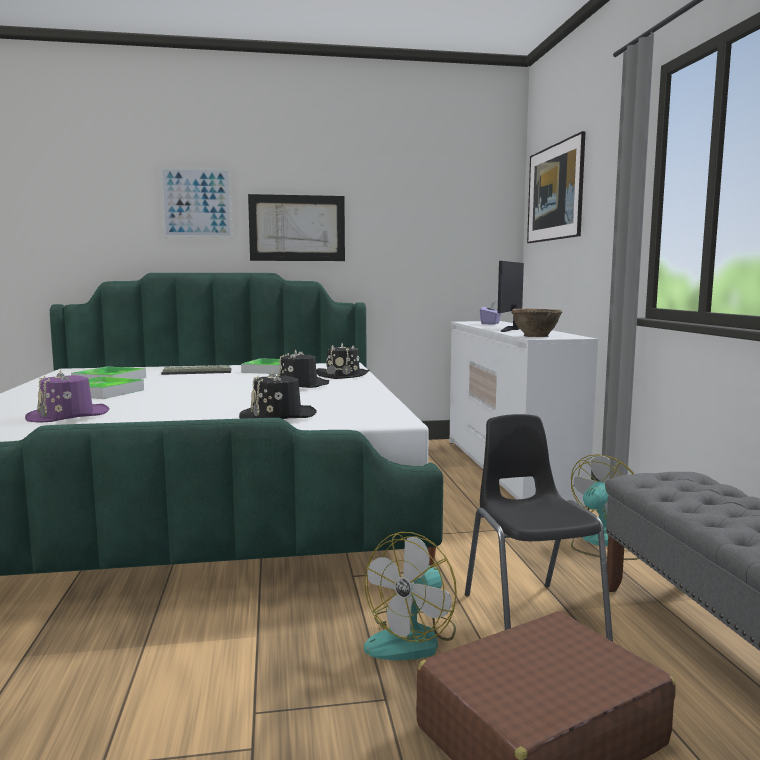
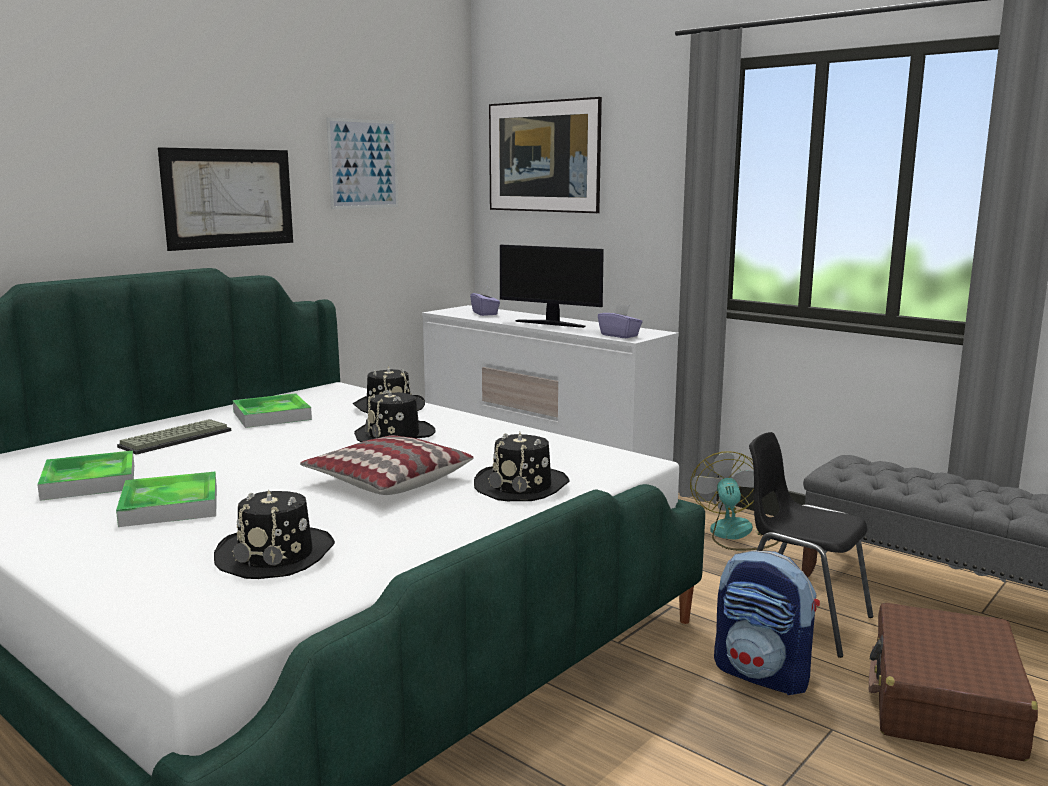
camera: 40 degrees left, 5 degrees up
purple hat [25,370,110,423] -> black hat [214,490,335,579]
picture [160,167,233,238] -> picture moved to [326,117,398,209]
fan [364,532,457,660] -> backpack [714,550,820,695]
monitor [497,261,524,332] -> monitor turned 45 degrees counterclockwise [500,245,604,328]
brown bowl [511,308,562,337] -> purple tissue box [598,304,642,338]
none -> pillow [300,435,474,495]

